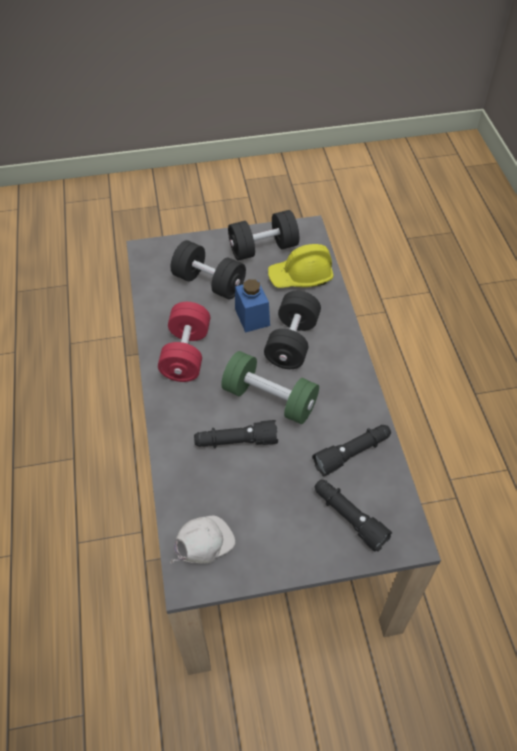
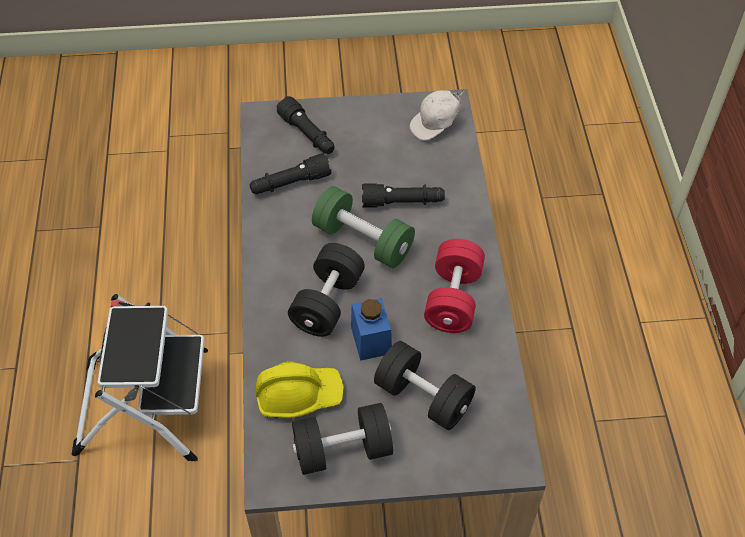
camera: 175 degrees left, 0 degrees up
none -> step ladder [72,294,208,461]

